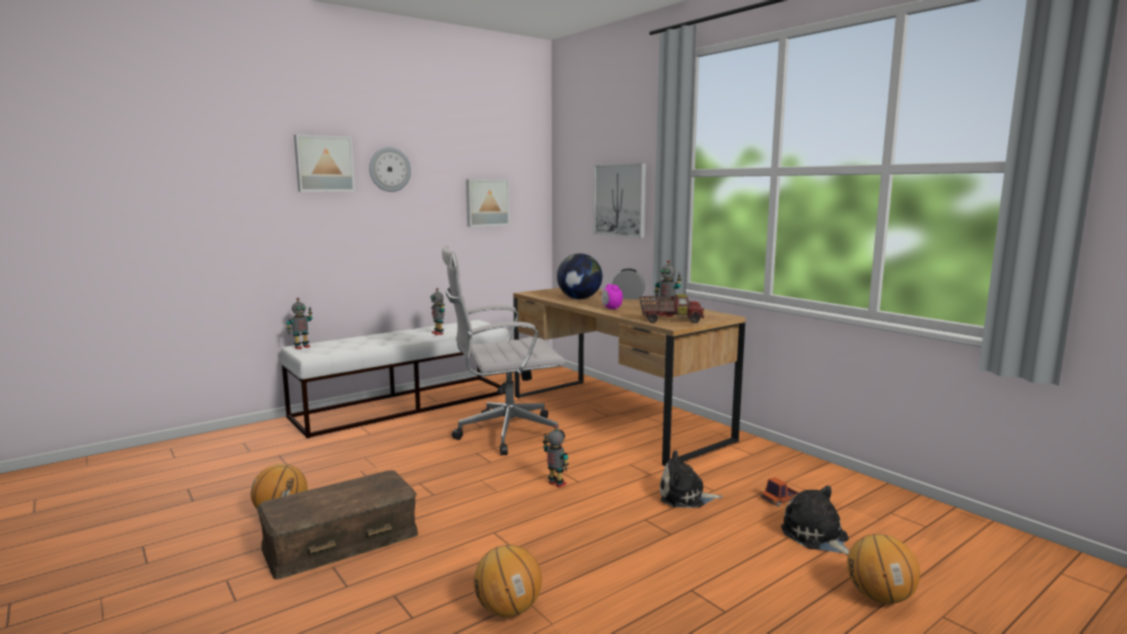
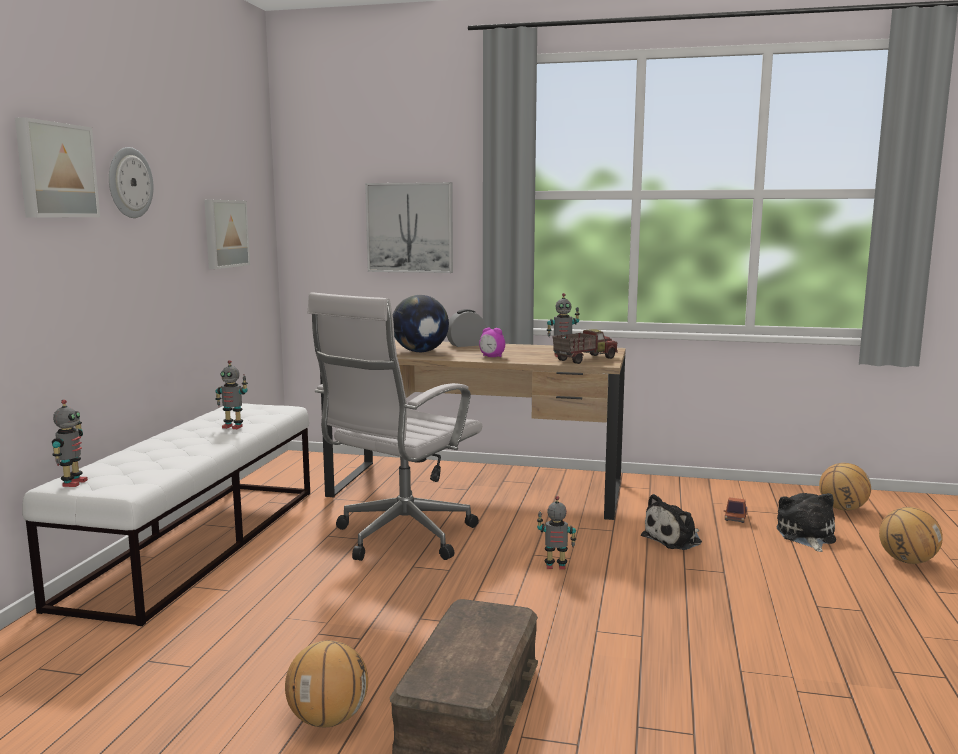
camera: 40 degrees left, 0 degrees up
basketball [474,545,542,617] -> basketball moved to [819,463,871,511]
plush toy [781,486,850,555] -> plush toy turned 75 degrees clockwise [777,493,836,552]

